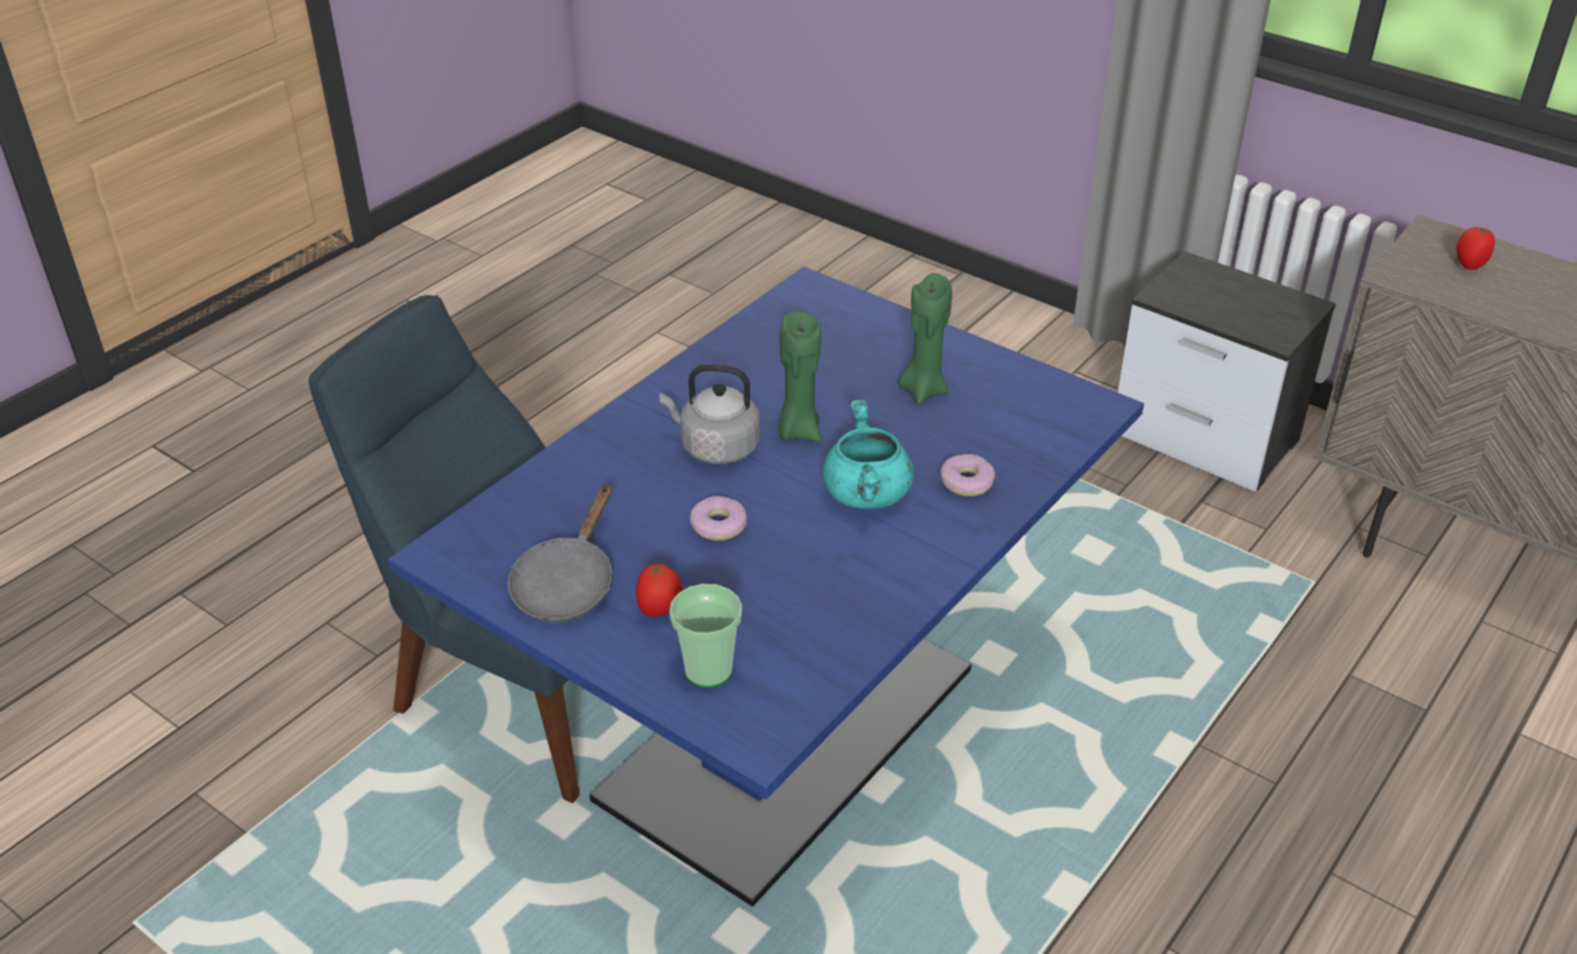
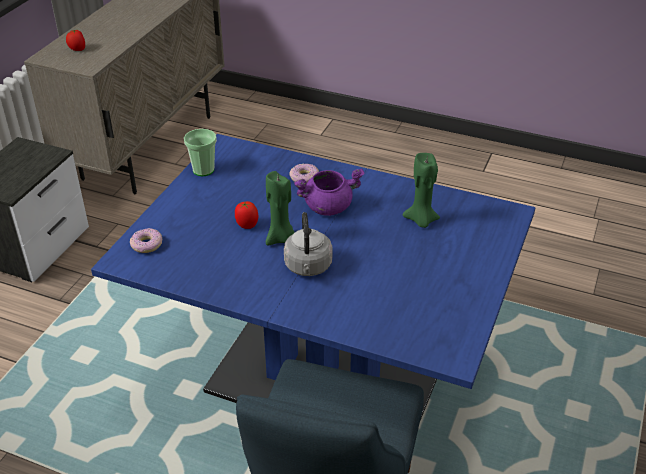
camera: 105 degrees left, 0 degrees up
grey frying pan [508,484,612,622] -> none
tomato [636,564,683,617] -> tomato moved to [235,201,258,229]
cup [669,584,742,688] -> cup moved to [184,129,217,176]
donut [690,496,747,541] -> donut moved to [130,228,162,253]
turquoise cooking pot [823,400,914,509] -> purple cooking pot [294,168,365,216]
green candle [898,273,952,404] -> green candle moved to [403,153,440,228]

